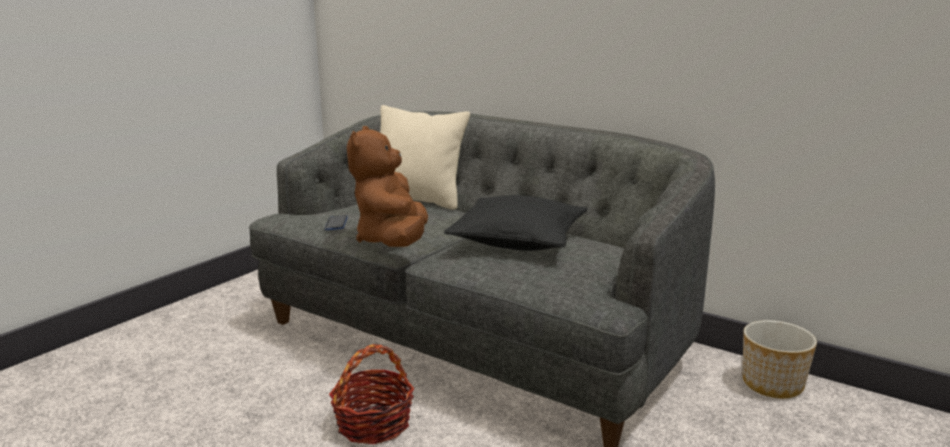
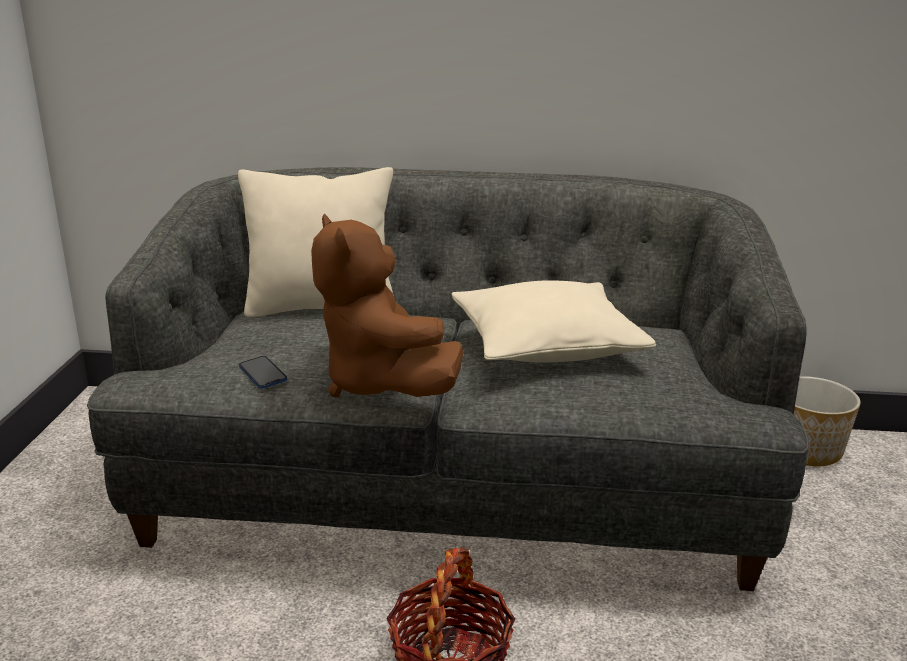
camera: 30 degrees left, 5 degrees up
black pillow [444,195,588,251] -> beige pillow [452,280,656,363]

